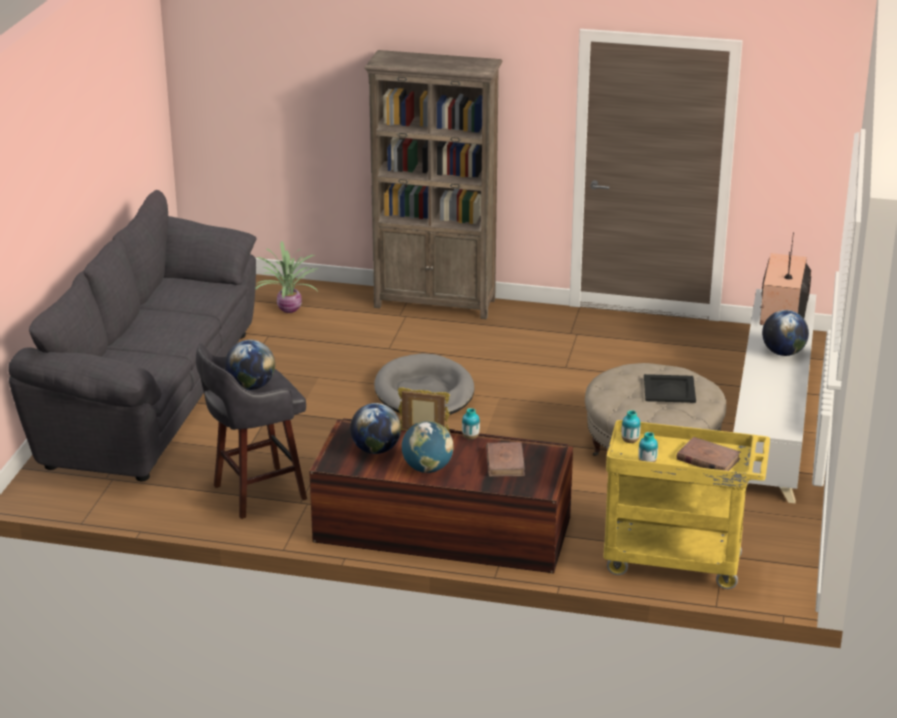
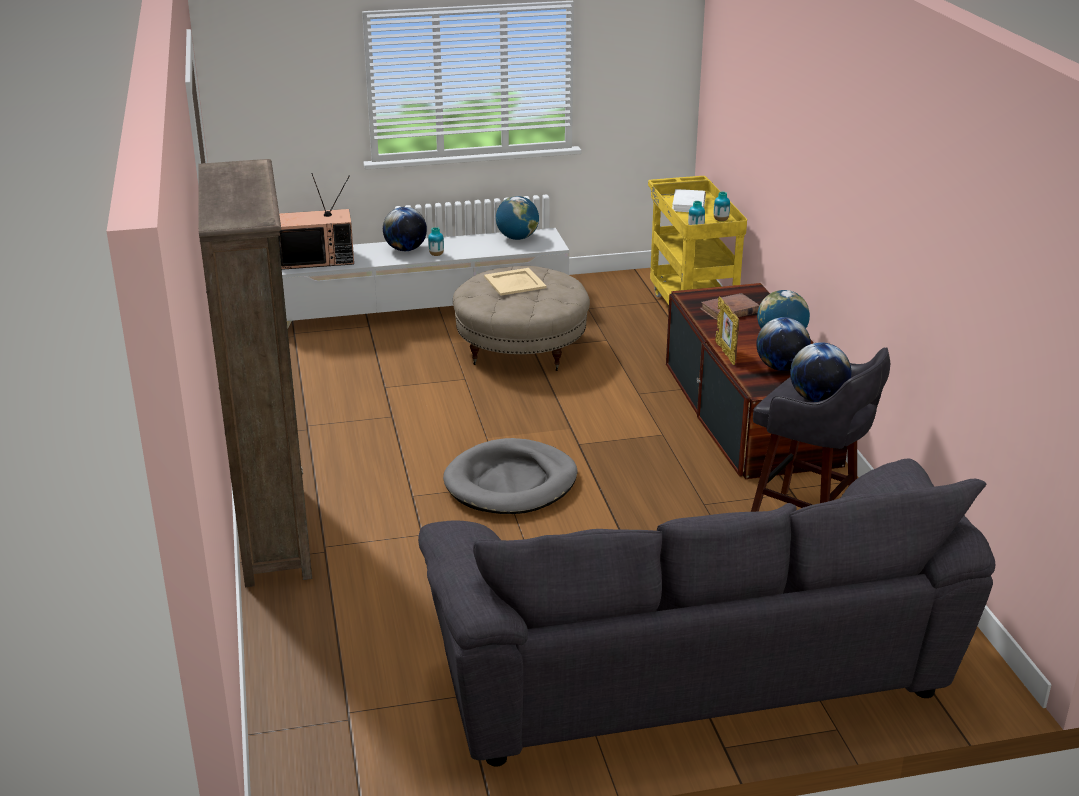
camera: 115 degrees left, 0 degrees up
potted plant [255,241,317,313] -> none
vase [462,408,480,440] -> vase moved to [428,227,444,256]
black tray [644,374,696,403] -> beige tray [484,268,546,296]
brown book [677,437,741,471] -> white book [672,189,706,212]
none -> globe [496,196,539,240]

